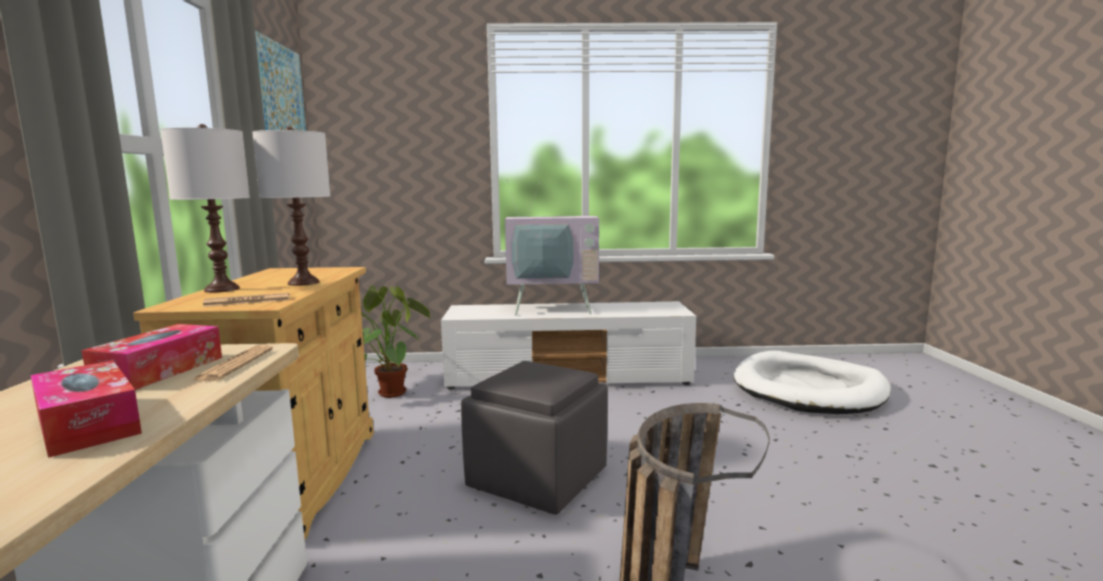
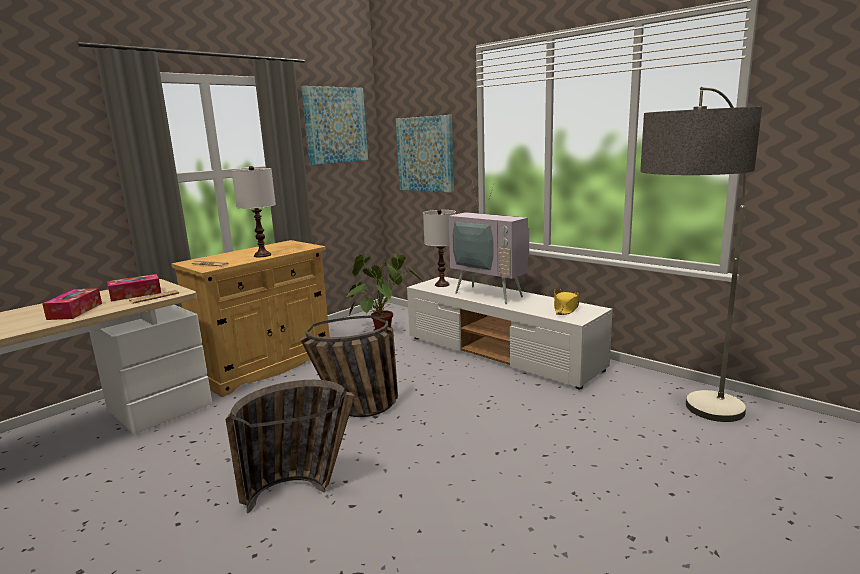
camera: 45 degrees right, 5 degrees up
white table lamp [160,124,250,293] -> white table lamp moved to [423,209,456,287]
grey ottoman [461,361,608,515] -> basket [300,315,398,417]
white dog bed [734,351,890,414] -> floor lamp [640,87,762,422]
none -> picture [396,115,454,193]
none -> yellow hat [554,289,579,315]

